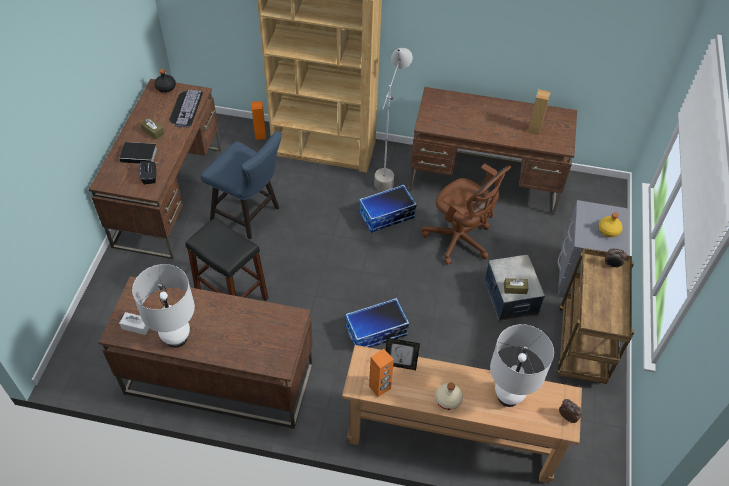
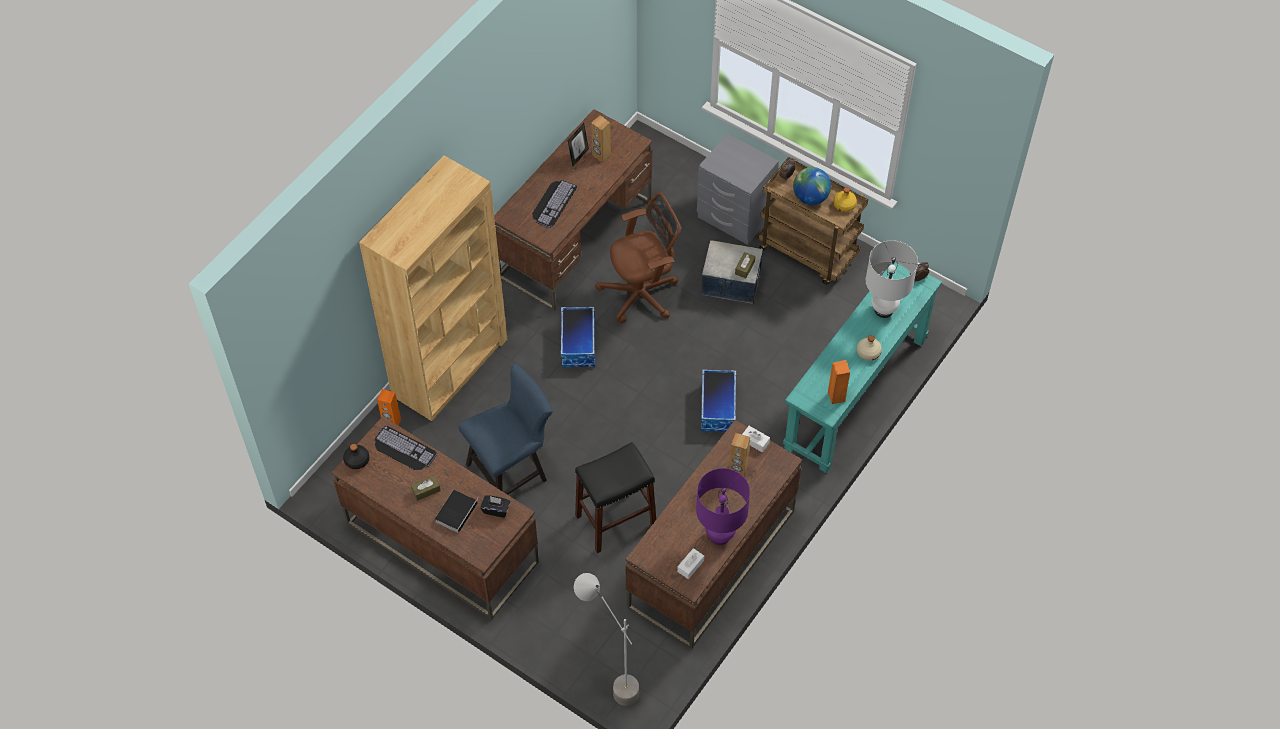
camera: 65 degrees left, 5 degrees up
white table lamp [132,264,195,348] -> purple table lamp [696,468,750,545]
brown console table [342,345,582,483] -> turquoise console table [783,263,942,473]
grey floor lamp [374,48,413,191] -> grey floor lamp moved to [574,573,639,706]
picture frame [386,338,420,370] -> picture frame moved to [568,123,589,166]
yellow bottle [598,212,622,237] -> yellow bottle moved to [833,187,857,212]
none -> keyboard [532,180,577,228]
none -> brown speaker [729,433,750,477]
none -> white tissue box [742,426,770,452]
none -> globe [793,167,831,205]

